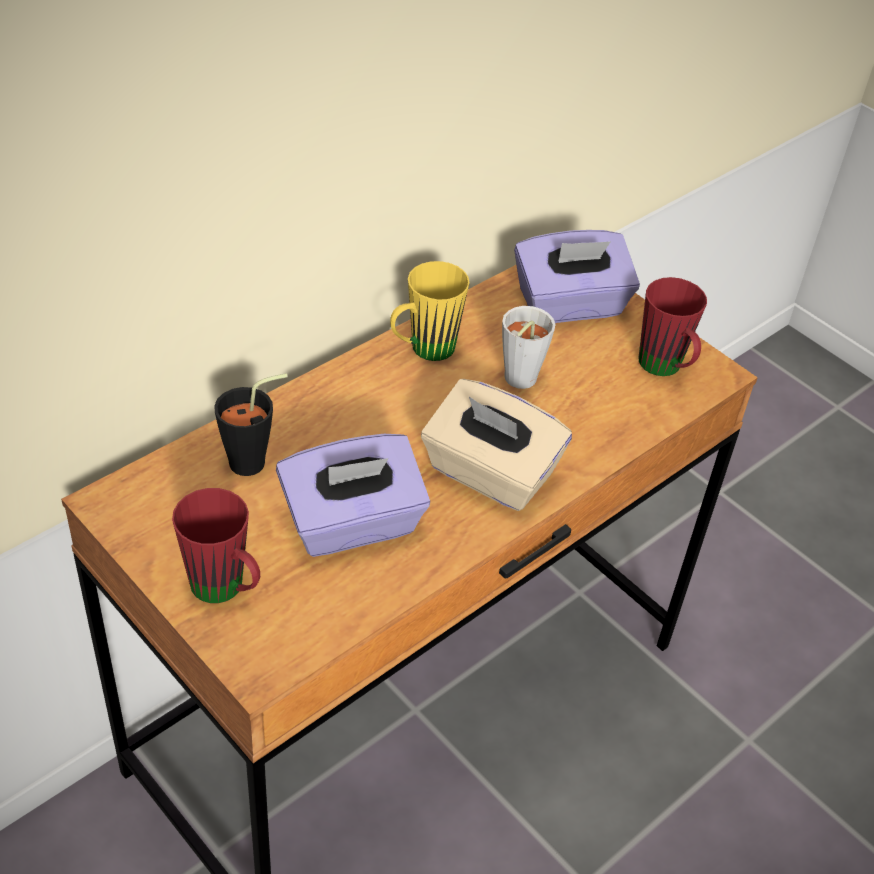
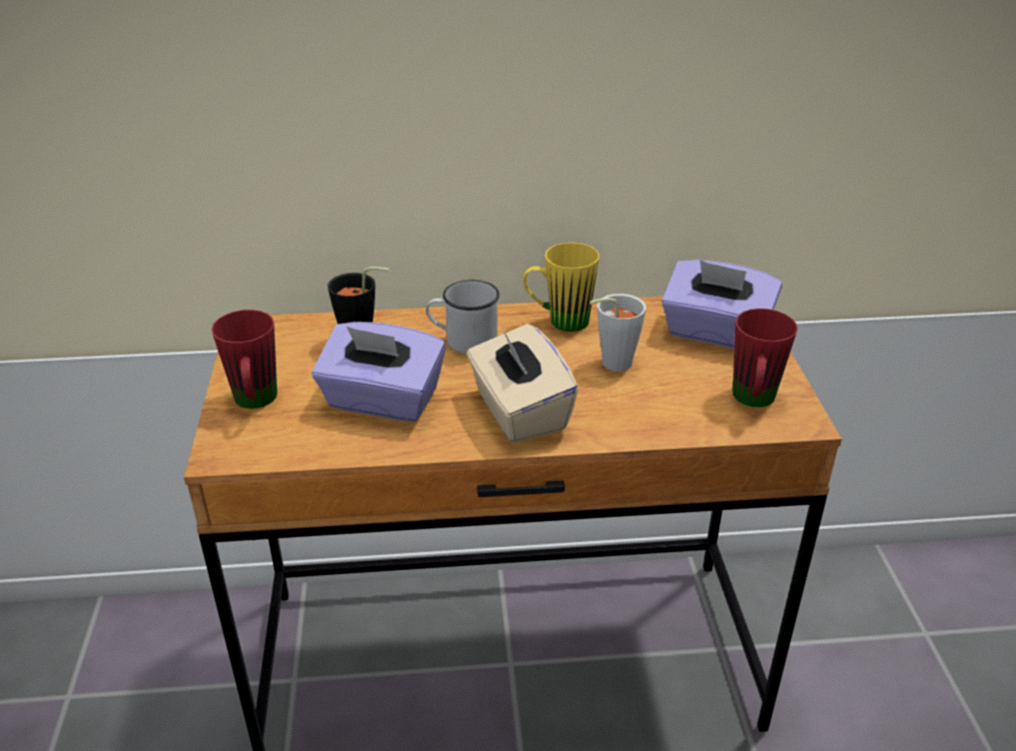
camera: 40 degrees right, 10 degrees down
none -> white mug [426,280,499,354]

